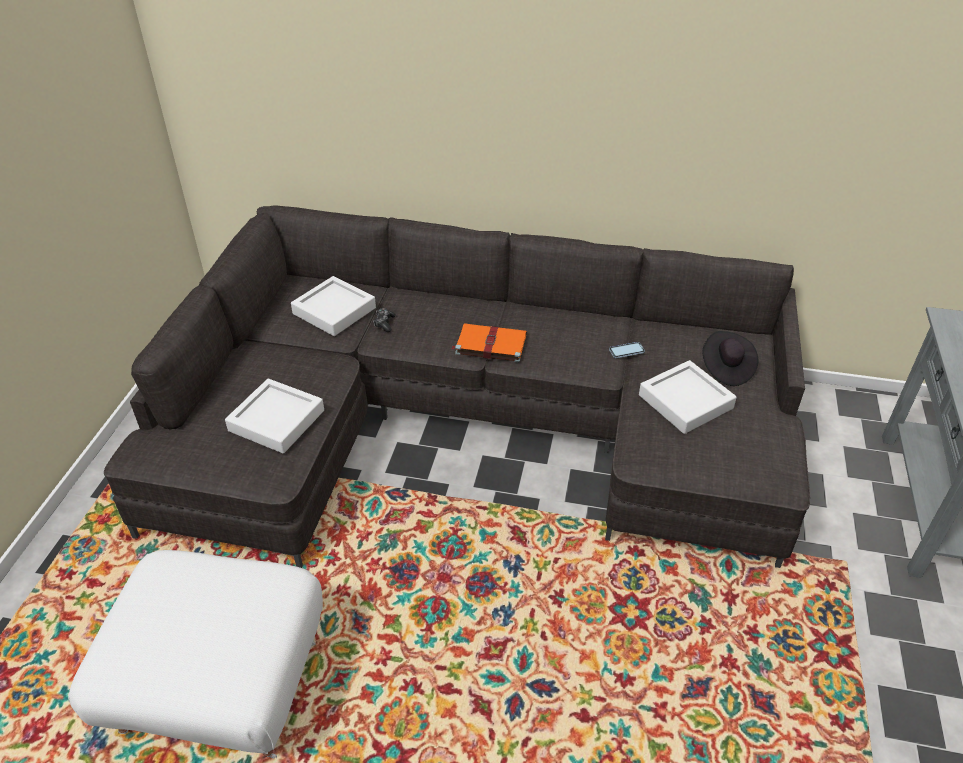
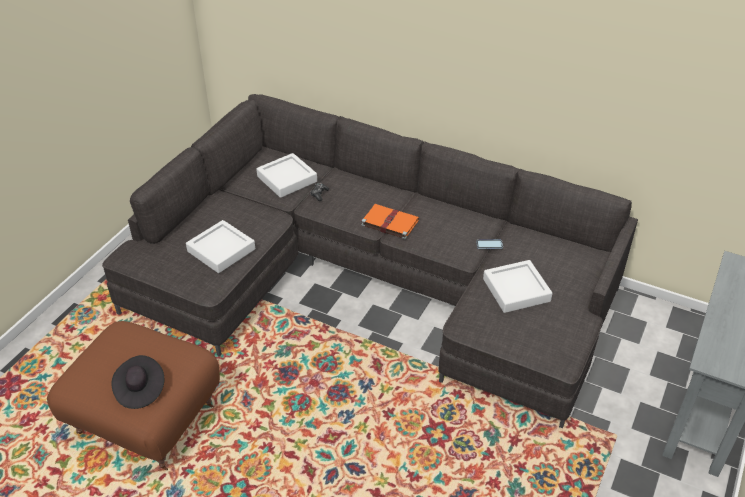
camera: 15 degrees right, 0 degrees up
white ottoman [68,550,323,759] -> brown ottoman [47,321,220,470]
black hat [703,331,758,386] -> black hat moved to [112,355,164,409]

